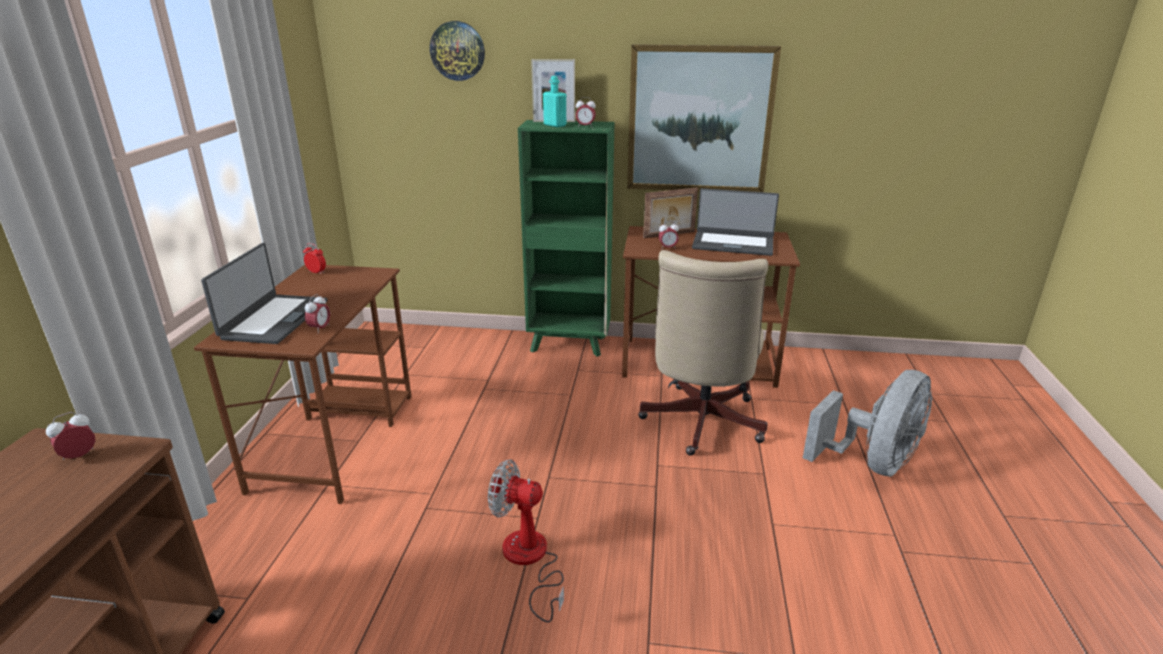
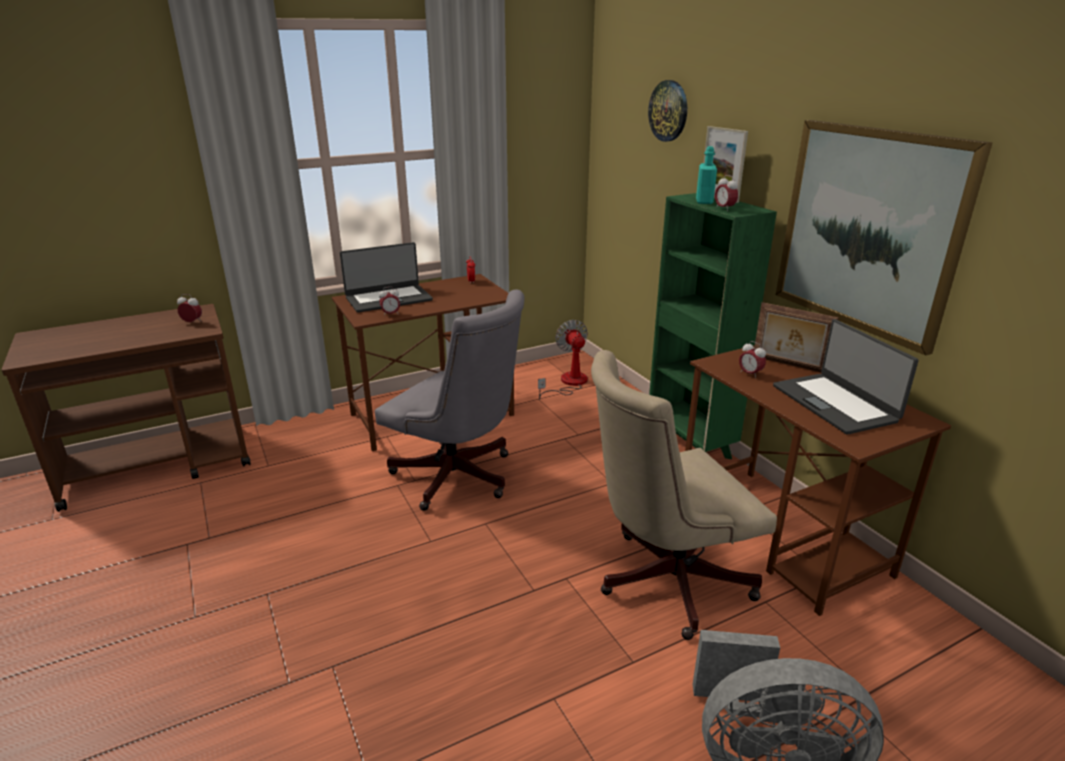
camera: 55 degrees right, 0 degrees up
fan [488,459,564,623] -> fan moved to [538,320,588,400]
none -> grey office chair [375,289,525,511]

